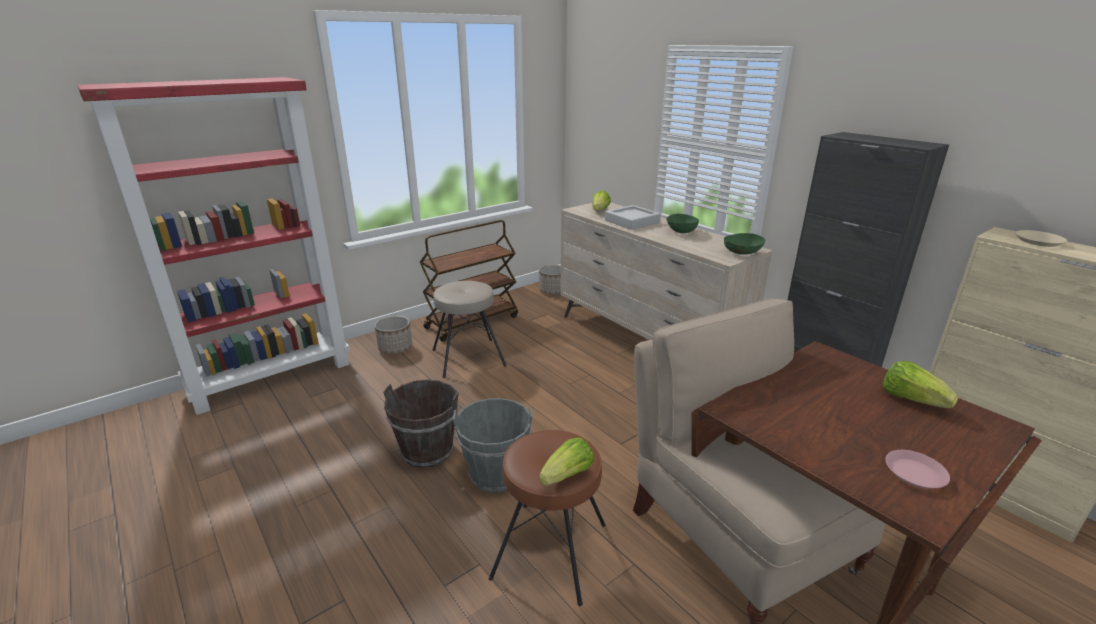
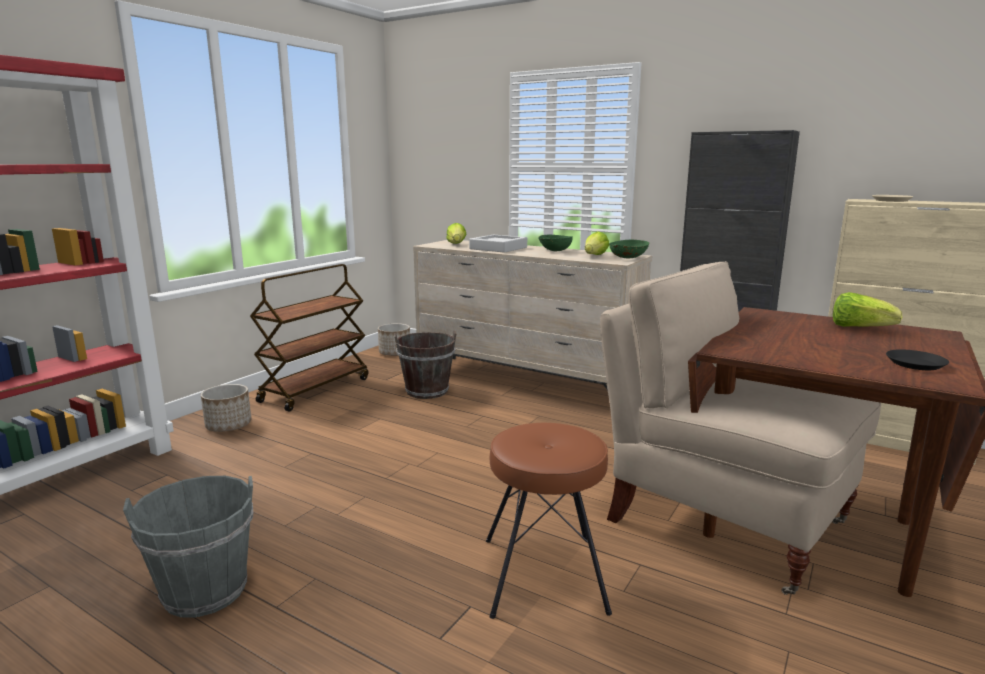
camera: 20 degrees left, 10 degrees down
brown bucket [383,379,459,468] -> brown bucket moved to [394,331,456,399]
beige stool [433,281,507,378] -> none
grey bucket [453,398,533,493] -> grey bucket moved to [123,476,253,618]
lettuce [539,438,594,486] -> lettuce moved to [585,231,609,255]
pink plate [885,450,950,489] -> black plate [886,349,949,370]

